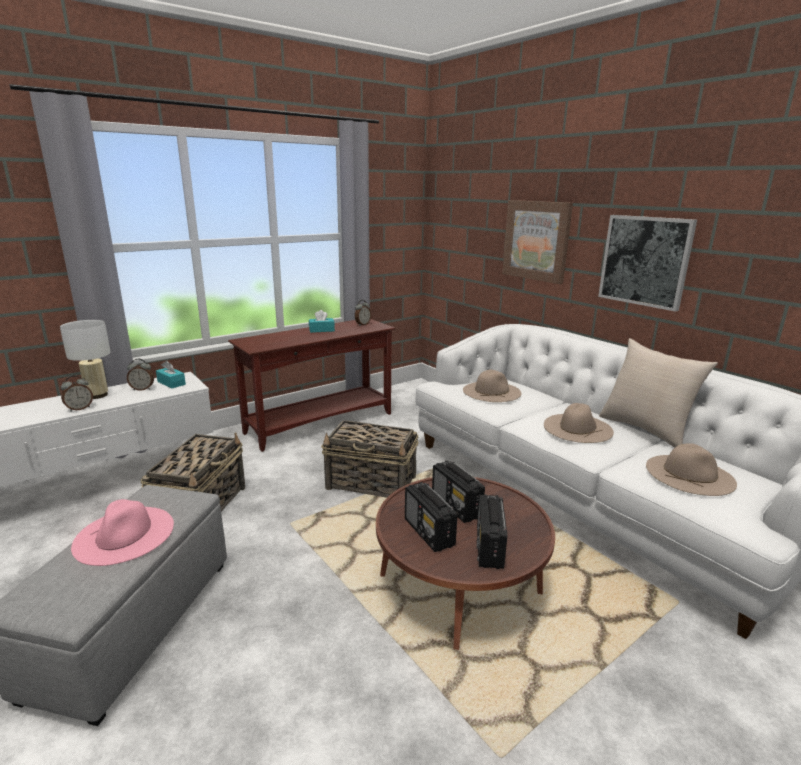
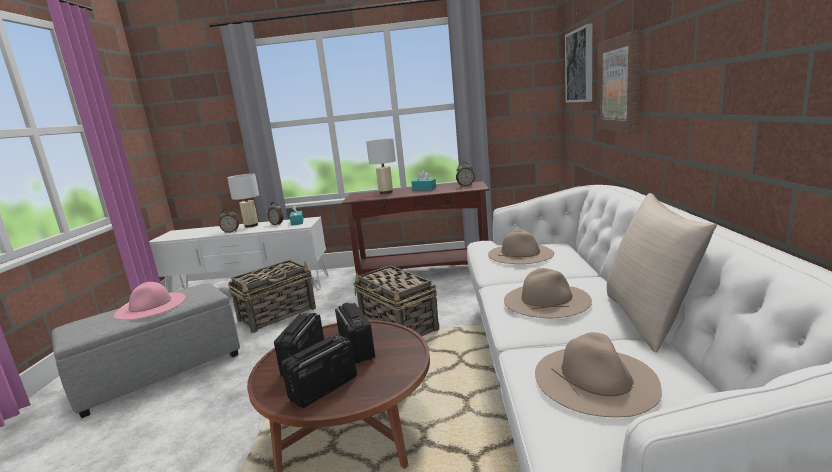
camera: 40 degrees right, 5 degrees down
radio [432,461,485,523] -> radio turned 150 degrees clockwise [335,303,375,363]
picture [598,215,697,312] -> picture moved to [565,23,592,102]
none -> white table lamp [366,138,396,194]

